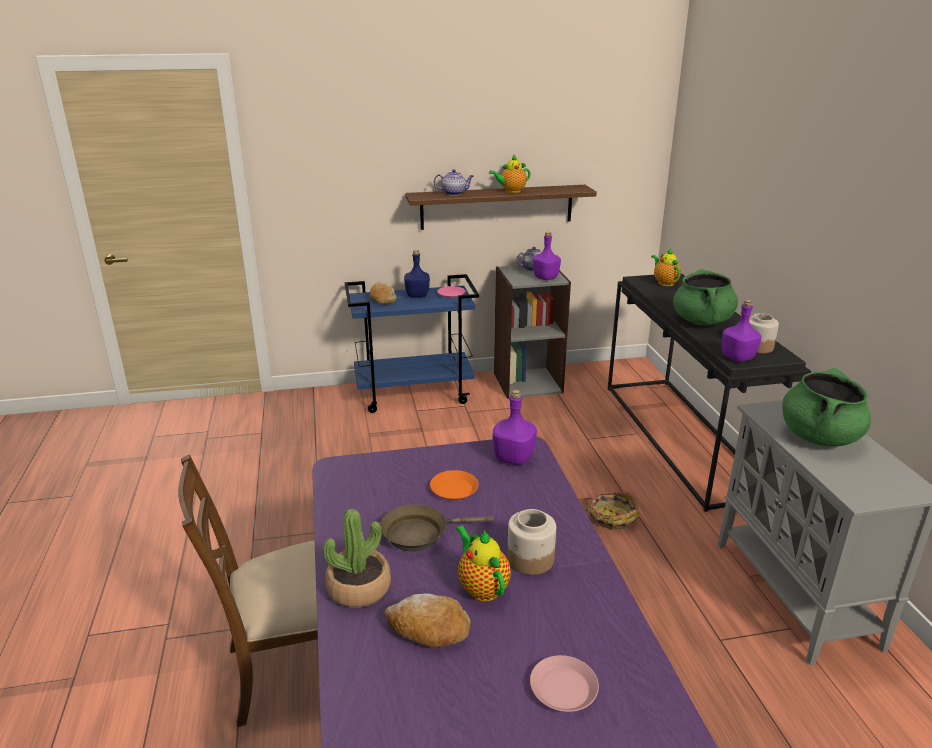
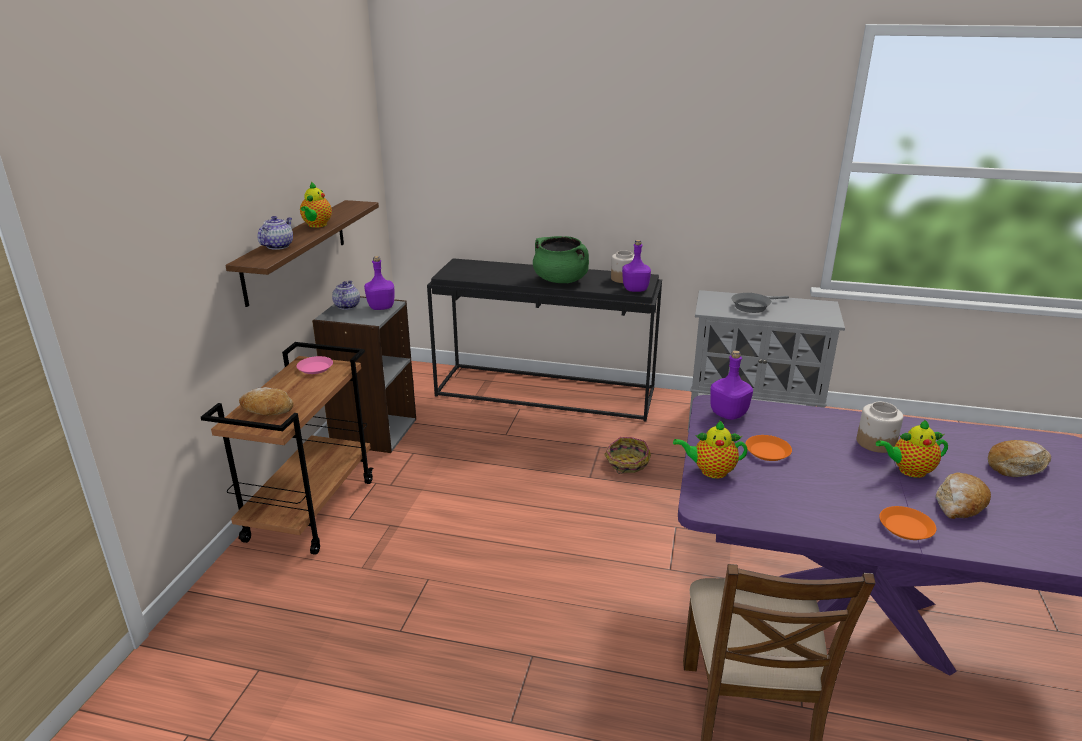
camera: 65 degrees left, 0 degrees up
potted plant [323,509,391,608] -> orange plate [879,506,936,540]
blue cart [344,274,479,413] -> brown cart [201,342,373,555]
brown frying pan [380,504,494,552] -> none
blue bottle [404,250,430,298] -> none
pink plate [530,655,599,712] -> bread [988,440,1051,477]
teapot [651,248,681,286] -> teapot moved to [673,420,748,479]
green cooking pot [782,368,871,446] -> grey frying pan [731,293,789,313]

